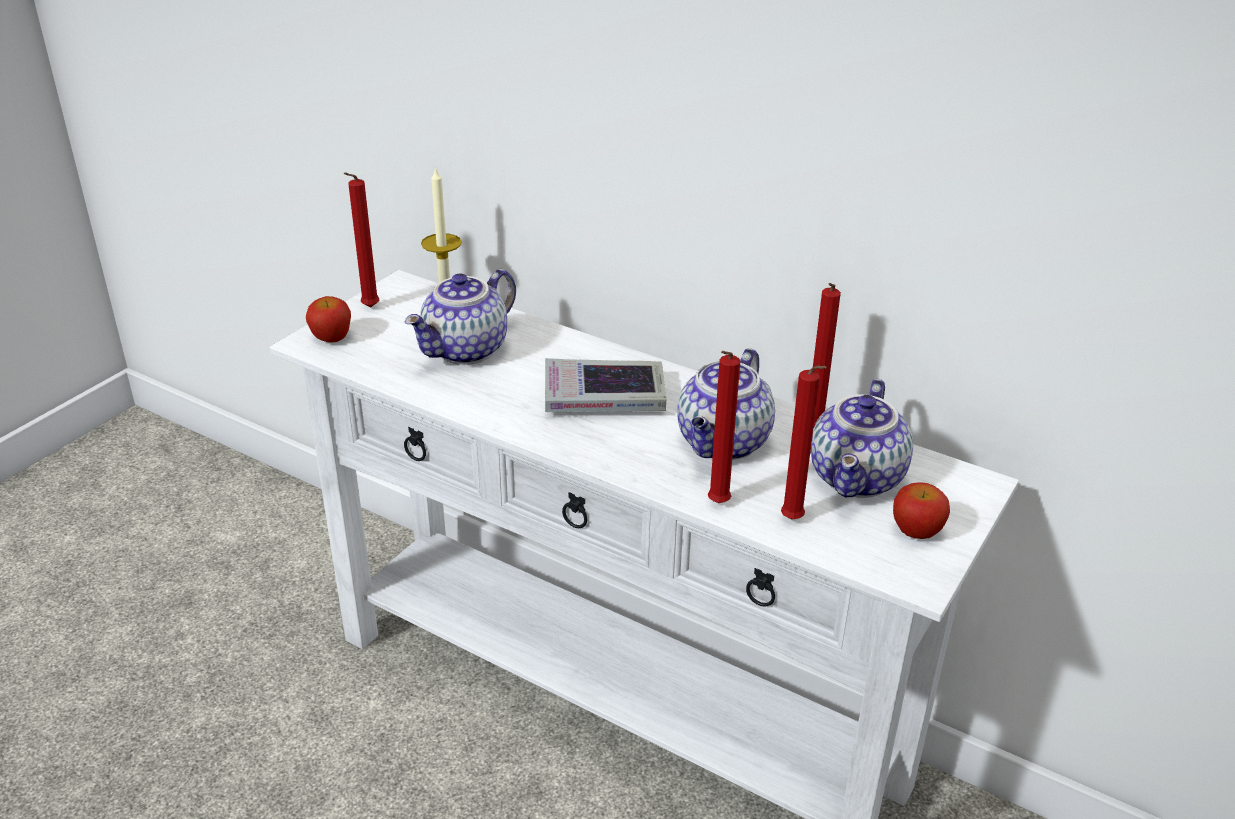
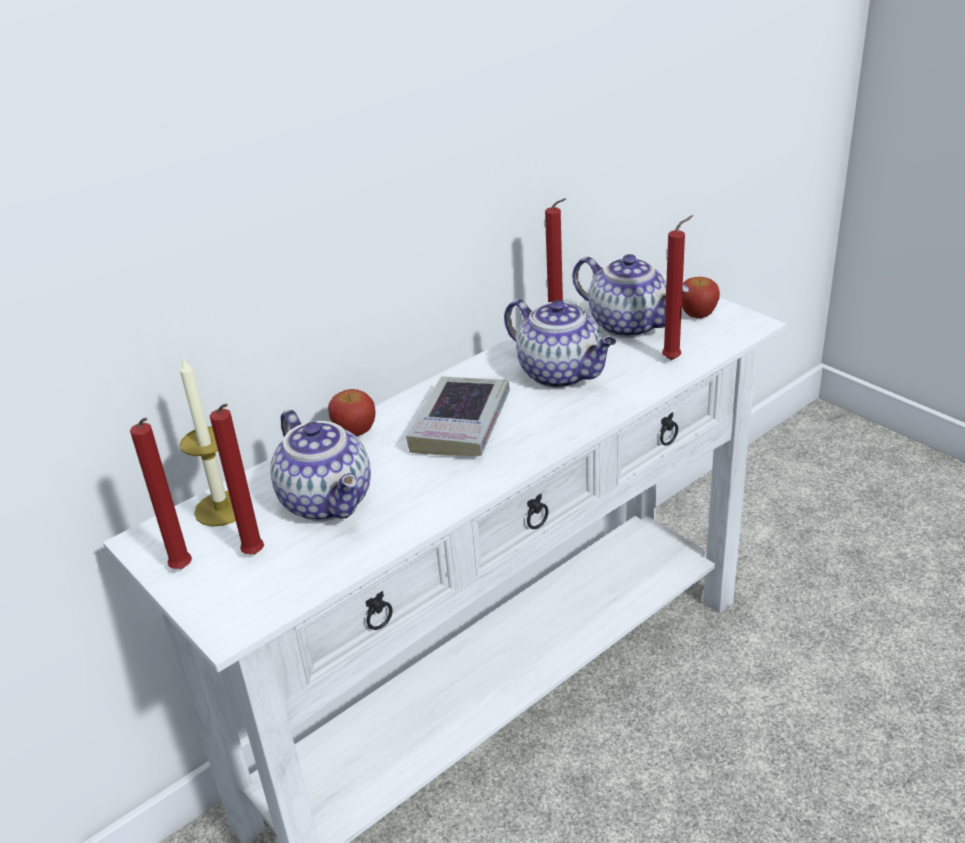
camera: 70 degrees left, 0 degrees up
apple [306,296,351,343] -> apple moved to [328,389,376,436]
red candle [708,351,740,503] -> red candle moved to [210,404,264,554]

